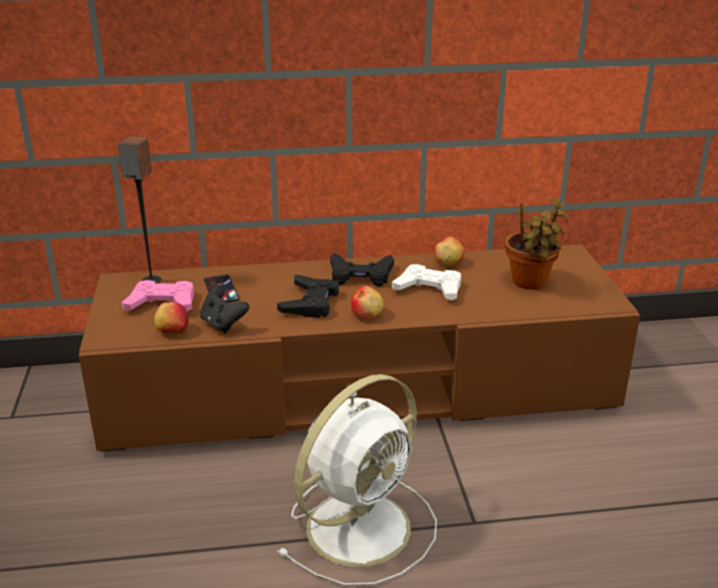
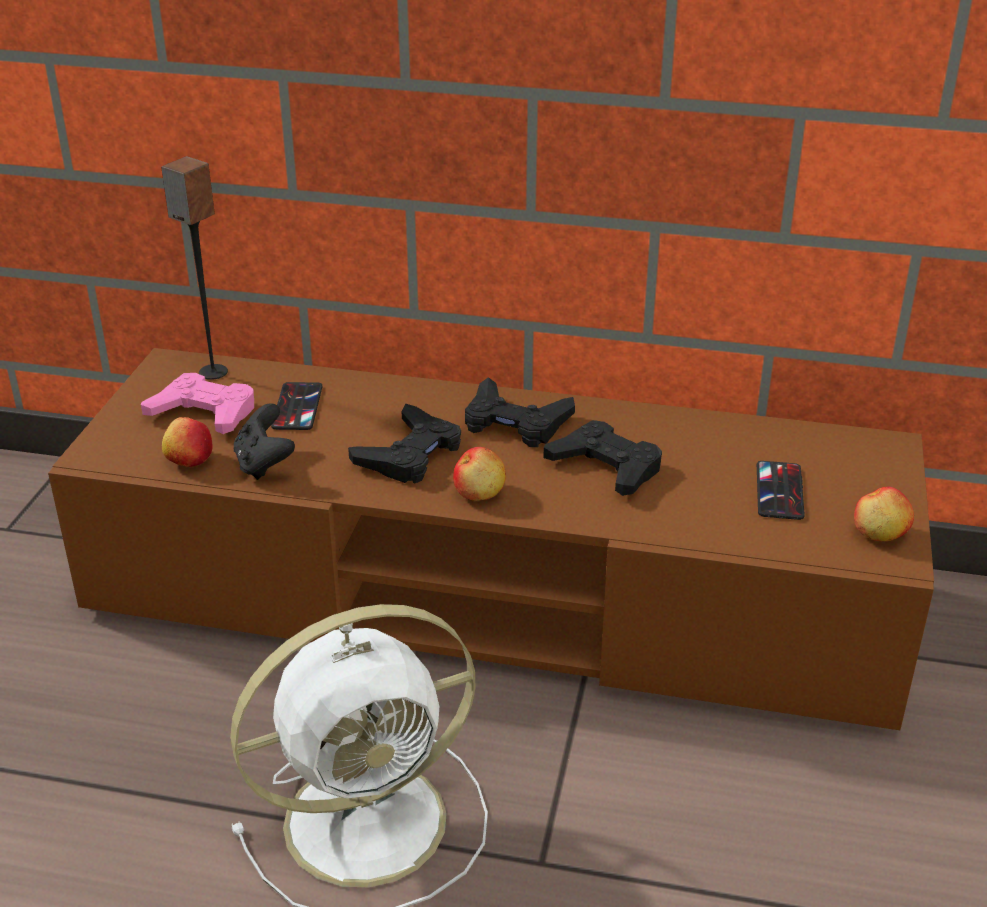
camera: 20 degrees right, 5 degrees up
white game controller [392,264,461,300] -> black game controller [543,420,662,496]
apple [434,236,464,266] -> apple moved to [854,487,914,541]
potted plant [506,198,568,289] -> phone [757,461,805,520]

